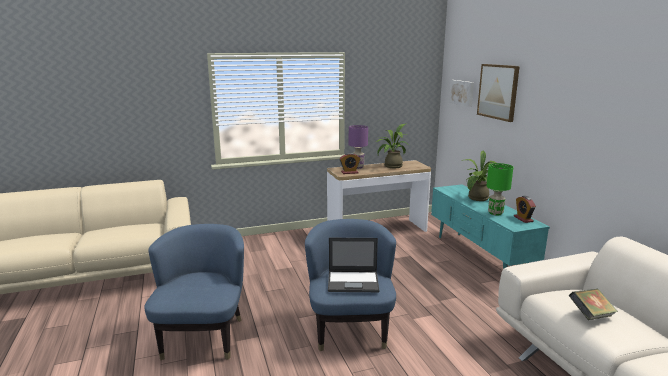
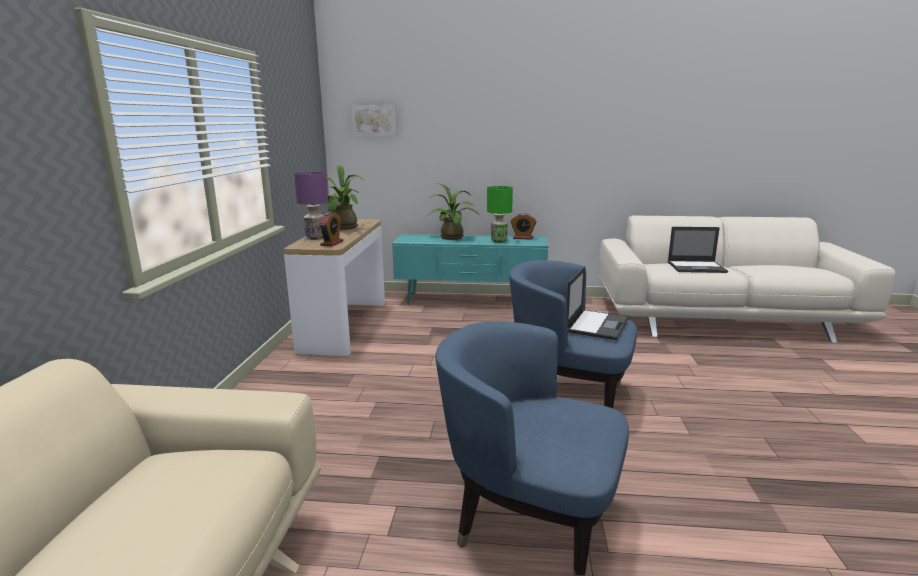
camera: 65 degrees left, 0 degrees up
picture [477,64,520,122] -> none
book [569,289,618,320] -> laptop [668,227,728,273]

